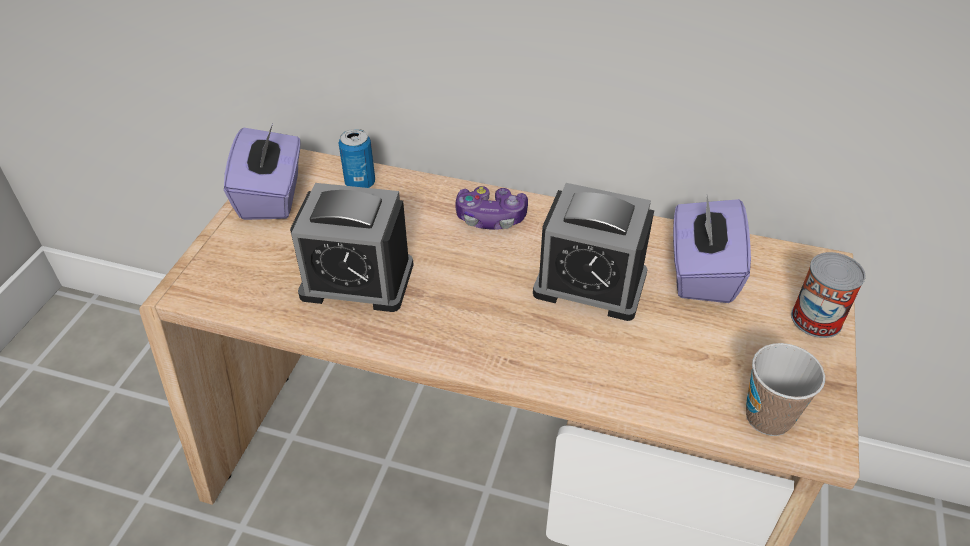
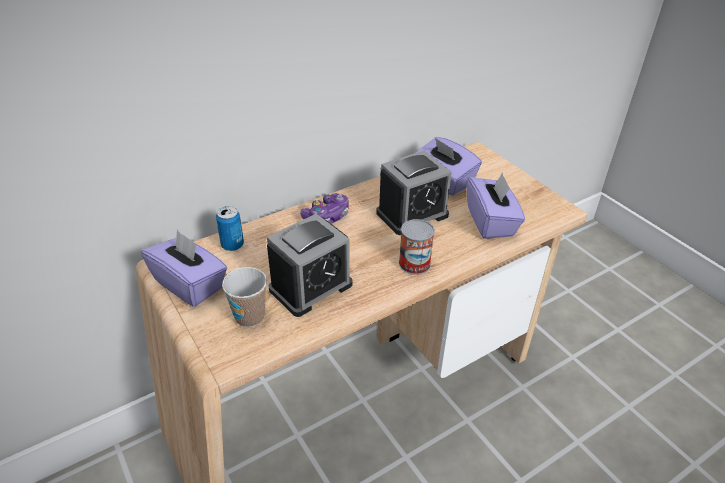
camera: 50 degrees left, 5 degrees down
cup [746,343,825,436] -> cup moved to [222,267,267,327]
can [791,252,866,338] -> can moved to [399,219,435,275]
none -> purple tissue box [467,172,525,239]

